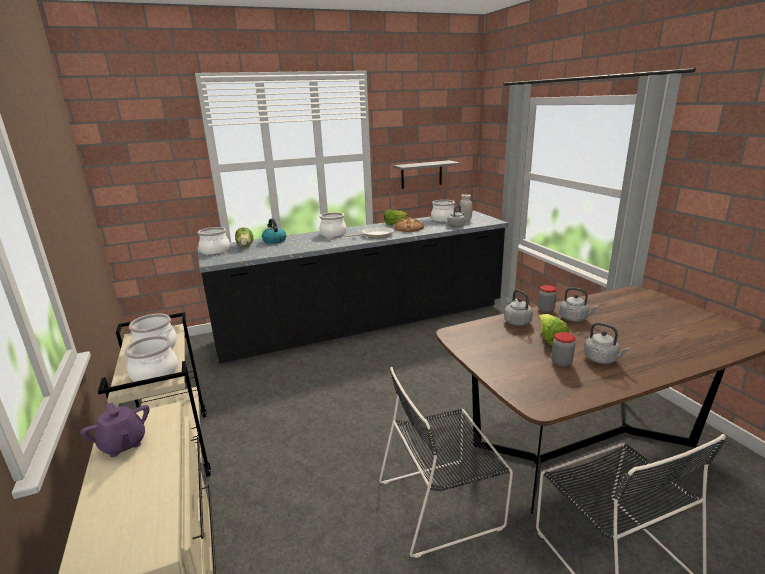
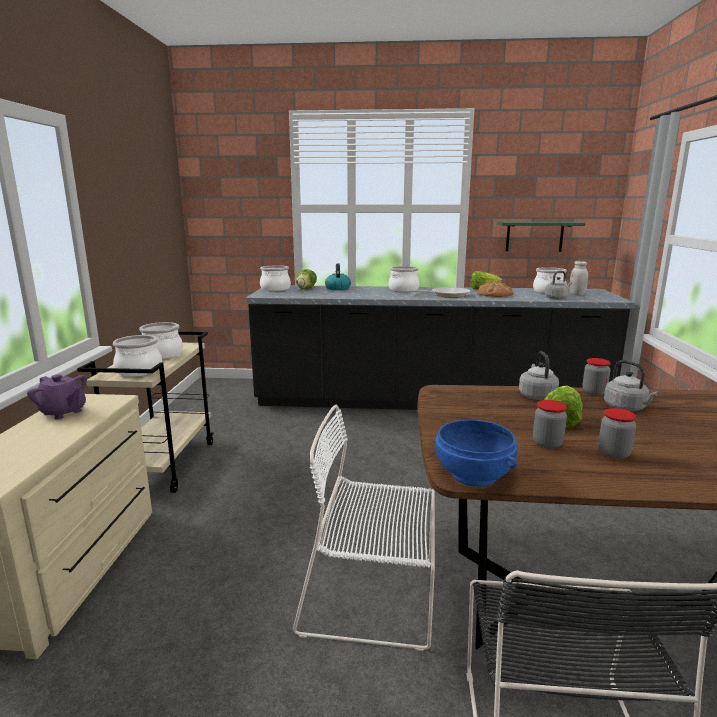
camera: 25 degrees right, 5 degrees down
purple teapot [80,402,149,457] -> purple teapot turned 45 degrees counterclockwise [27,375,87,419]
black chair [379,367,513,558] -> white chair [293,405,435,651]
grey shelf [393,160,460,189] -> green shelf [497,222,585,252]
grey kettle [584,323,630,364] -> jar [598,408,636,459]
none -> blue bowl [435,420,518,487]

